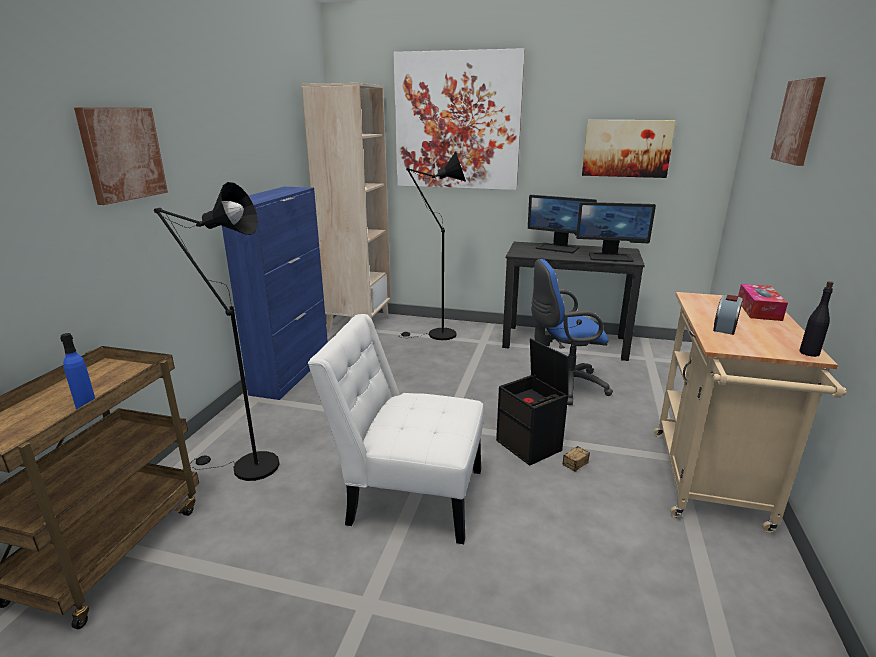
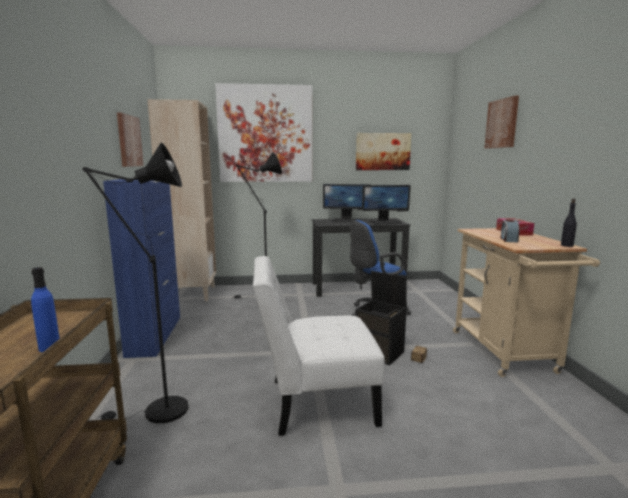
camera: 20 degrees left, 10 degrees down
picture [74,107,168,205] -> picture moved to [117,113,144,167]

